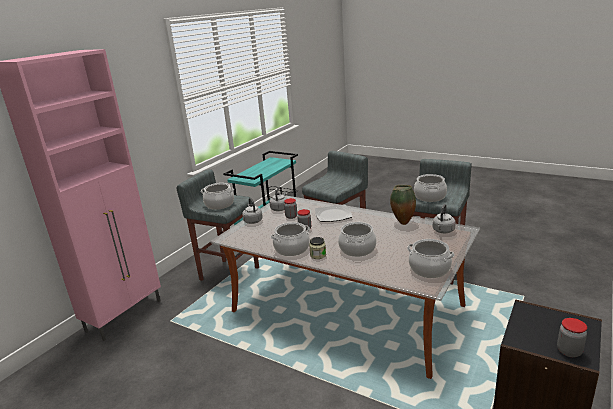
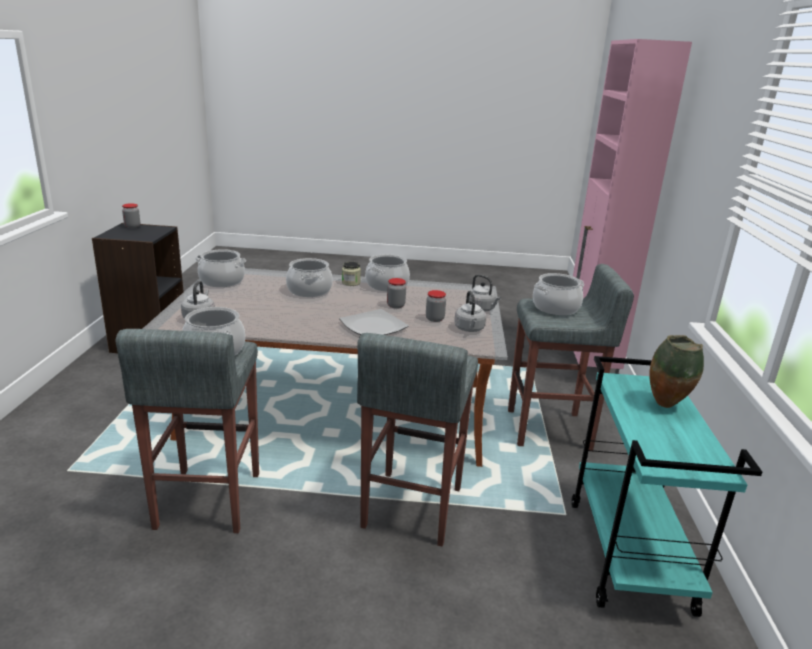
camera: 150 degrees right, 0 degrees up
vase [390,185,416,225] -> vase moved to [649,335,704,408]

